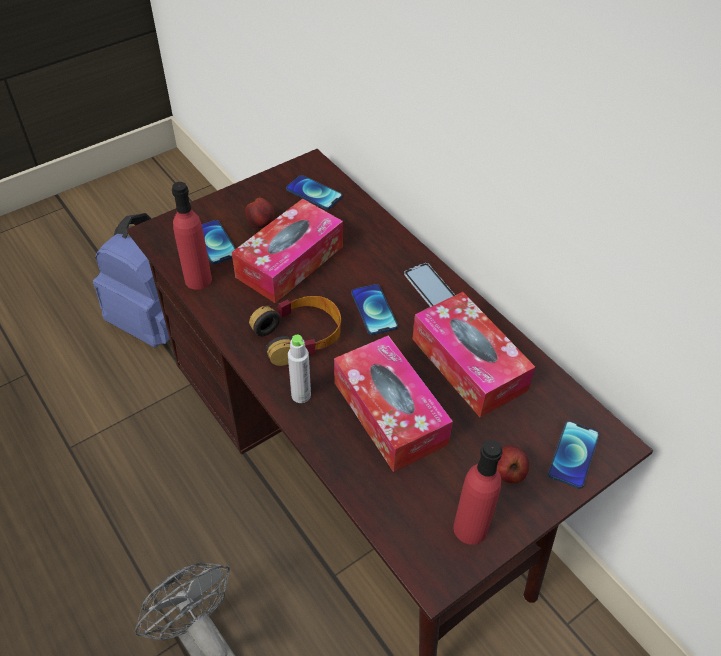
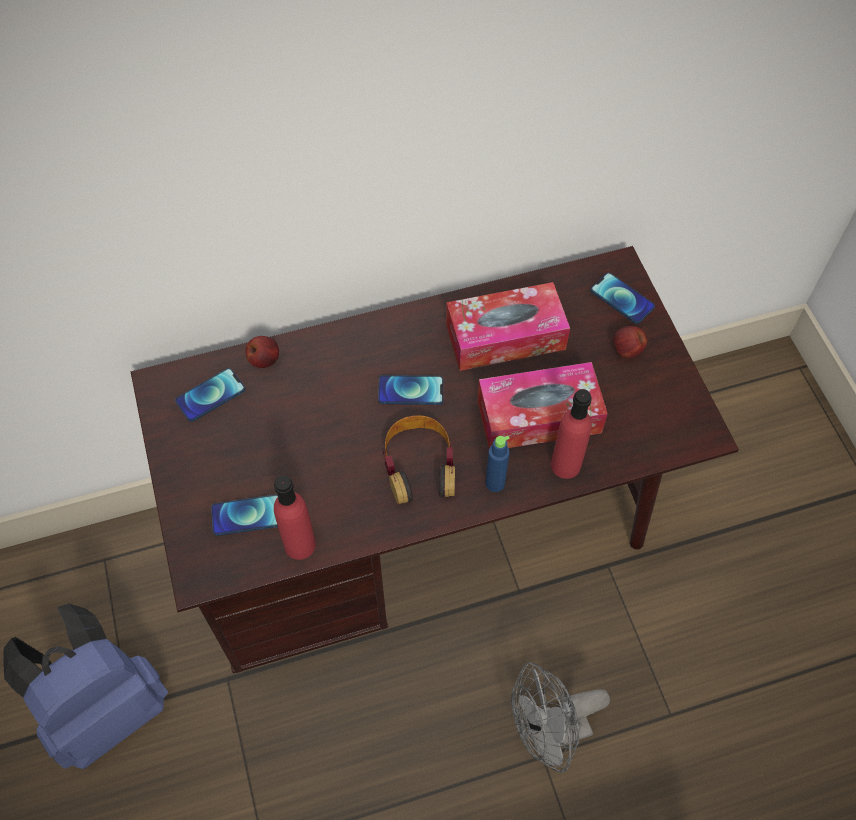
camera: 70 degrees left, 10 degrees up
tissue box [232,199,343,303] -> none
apple [245,197,274,228] -> apple moved to [246,336,279,368]
grey bottle [288,335,311,403] -> blue bottle [485,436,510,492]
phone [404,263,455,307] -> none
red bottle [453,440,502,545] -> red bottle moved to [551,389,592,479]

